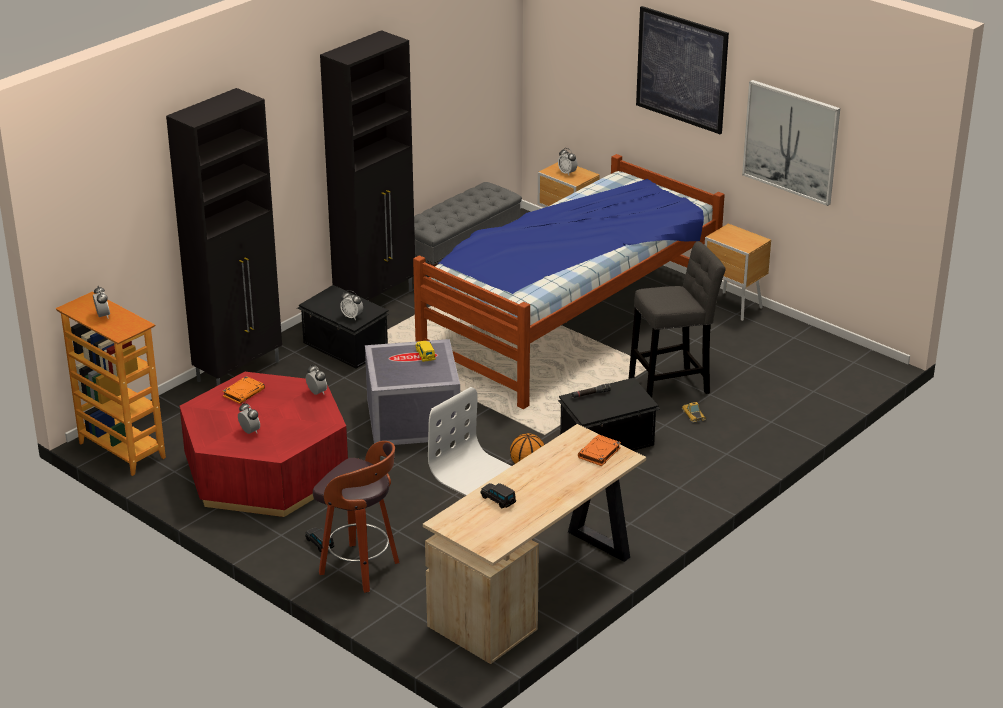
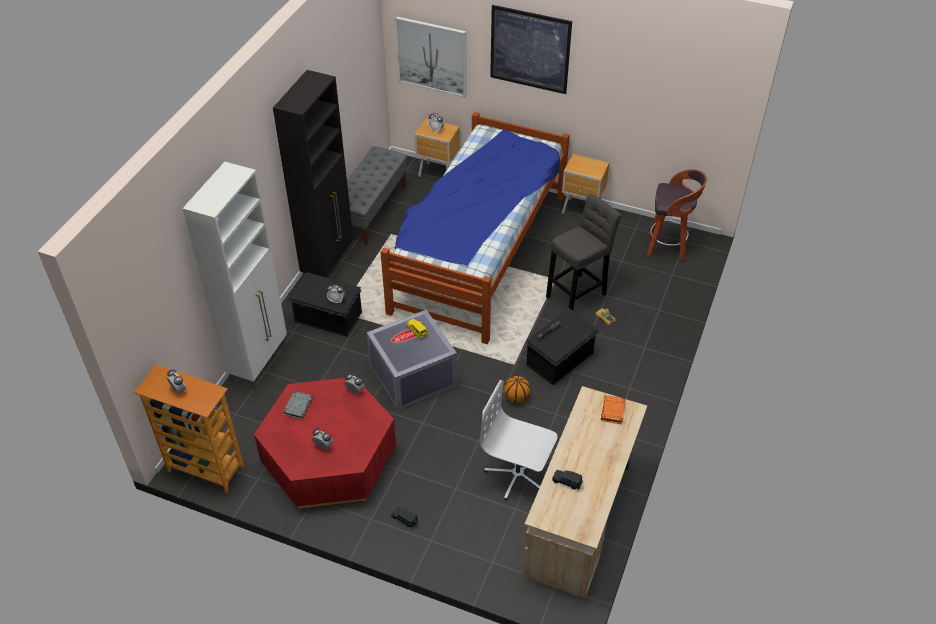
camera: 20 degrees left, 15 degrees up
black cabinet [166,88,282,386] -> white cabinet [182,162,287,389]
orange book [222,376,265,404] -> grey book [283,391,313,419]
stool [313,441,399,593] -> stool moved to [647,169,707,261]
picture [742,80,840,206] -> picture moved to [395,17,466,97]

